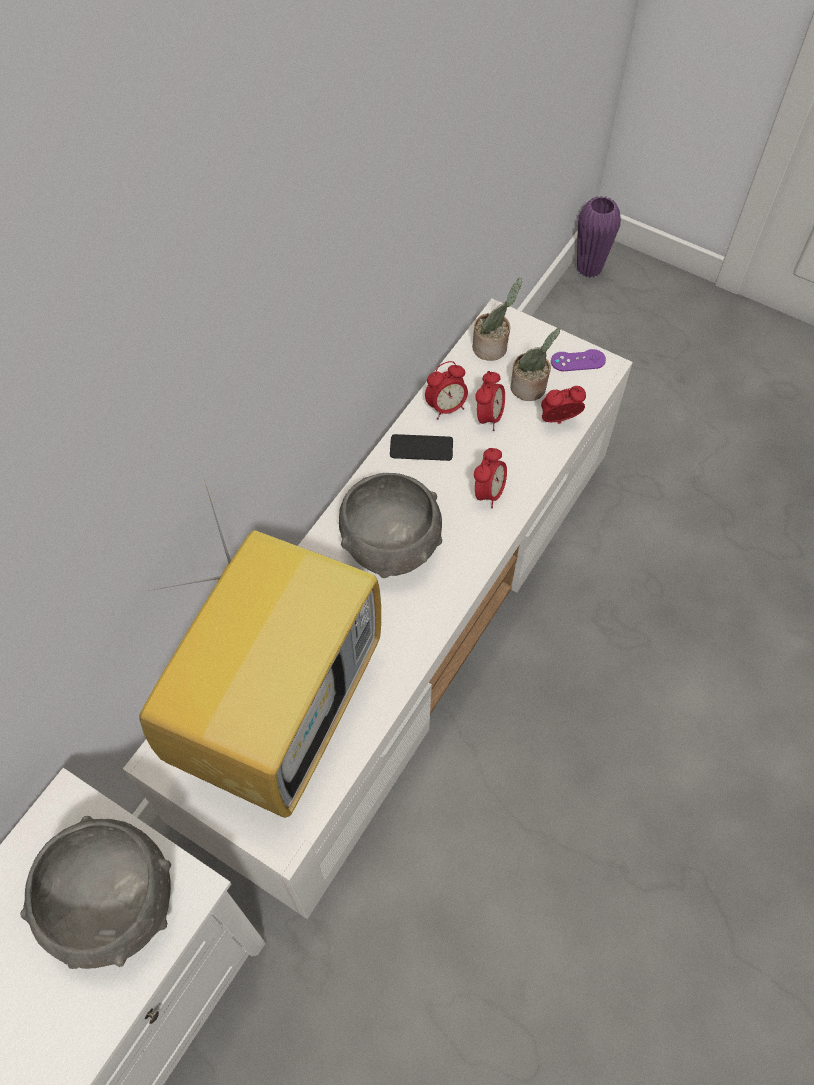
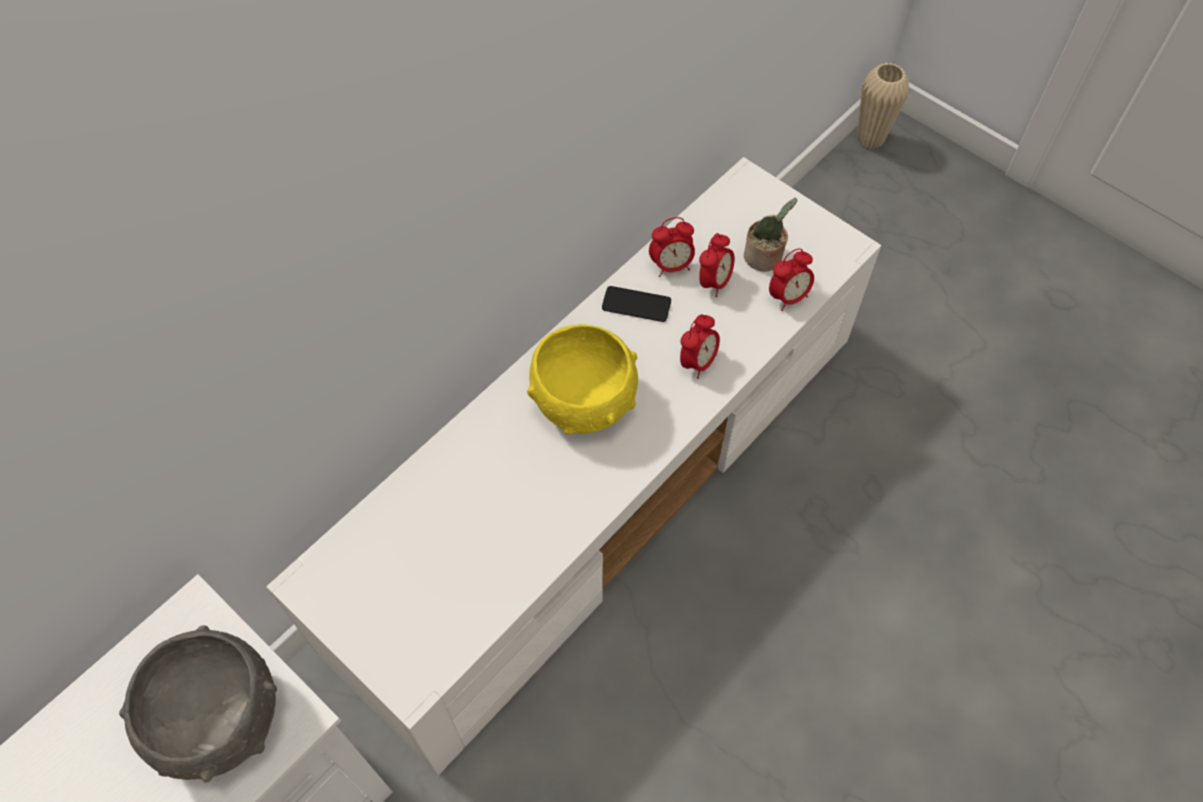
camera: 10 degrees right, 0 degrees up
television [139,480,381,818] -> none
grey bowl [339,473,442,578] -> yellow bowl [527,324,638,434]
potted plant [472,278,522,361] -> none
alarm clock [541,386,586,424] -> alarm clock turned 150 degrees clockwise [769,248,814,311]
purple game controller [551,349,606,371] -> none
purple vase [577,196,621,277] -> beige vase [857,63,909,149]

